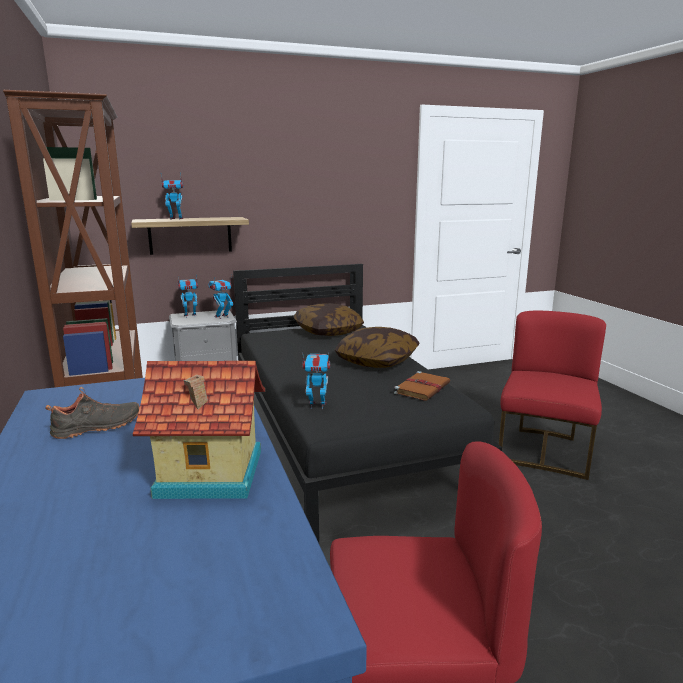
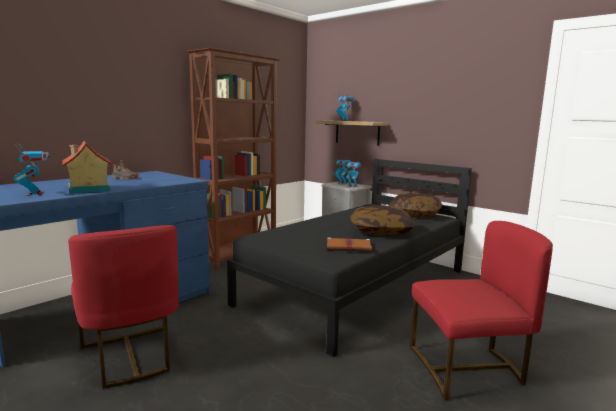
camera: 60 degrees right, 5 degrees down
toy robot [302,352,330,409] -> toy robot moved to [14,142,50,196]

